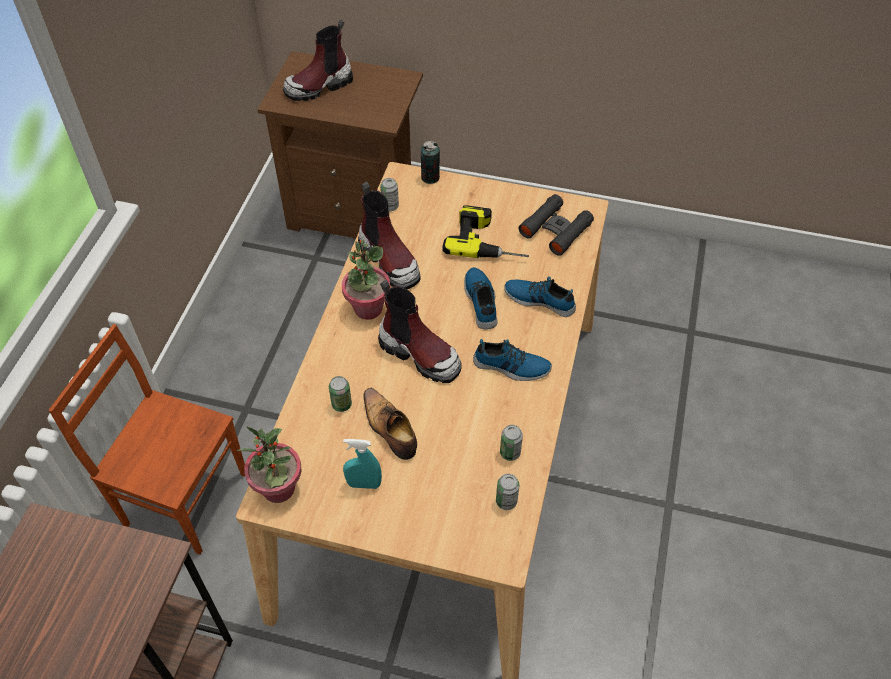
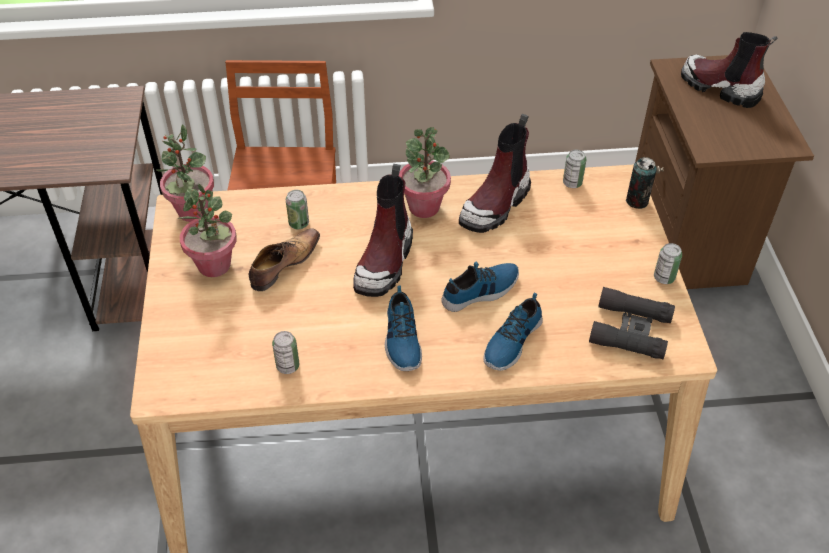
camera: 70 degrees right, 5 degrees down
turquoise spray bottle [343,439,382,489] -> potted plant [178,183,237,277]
power drill [443,205,529,258] -> none
can [496,474,520,510] -> can moved to [654,243,682,284]
shoe [504,276,576,317] -> shoe turned 150 degrees counterclockwise [483,293,543,371]

